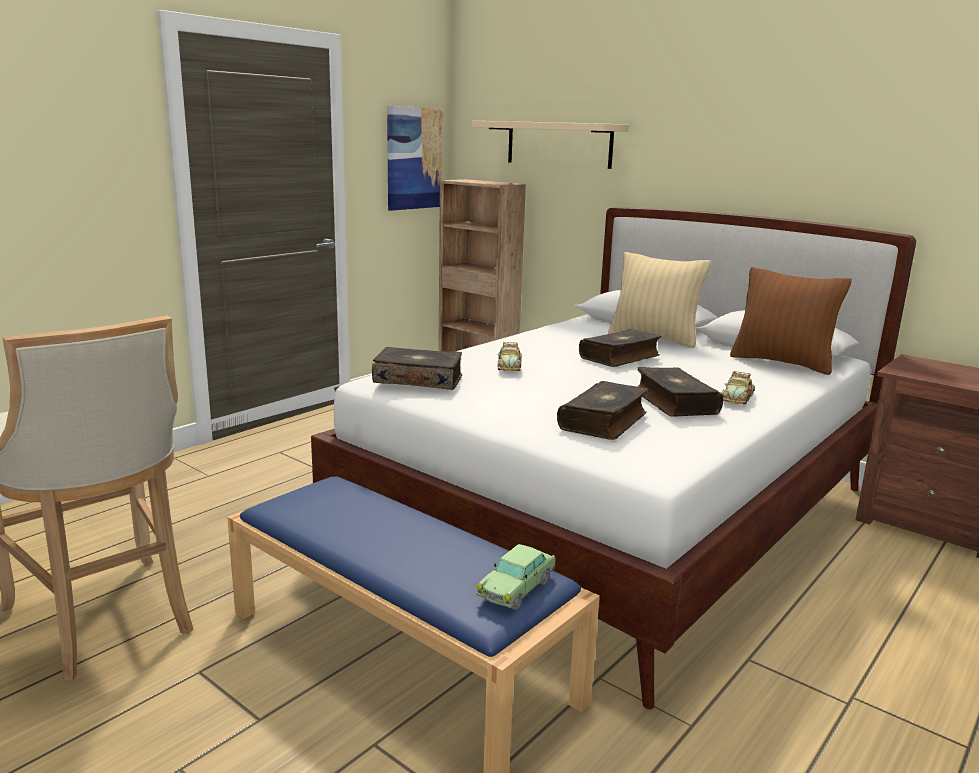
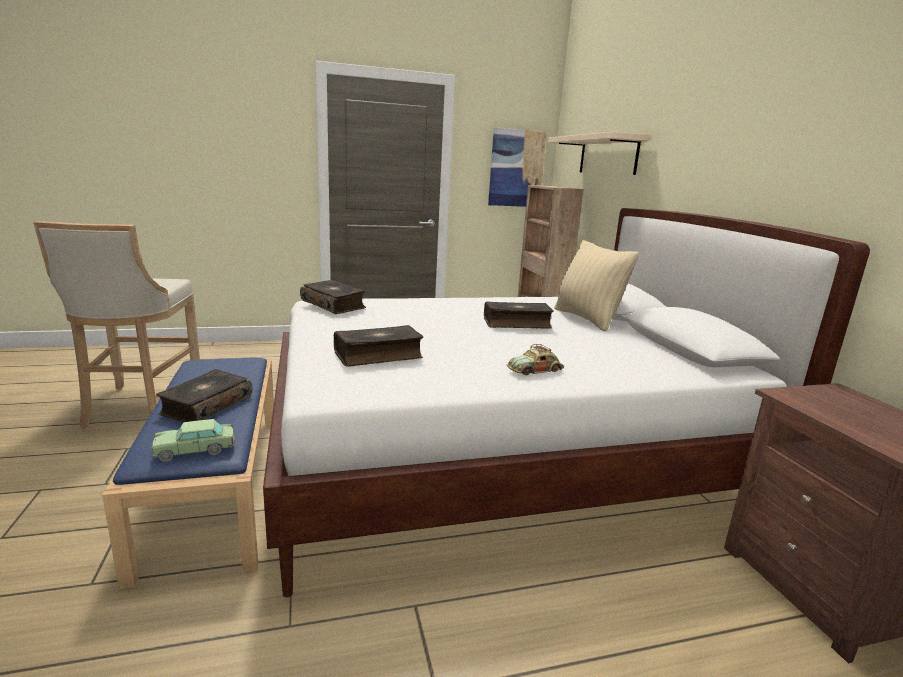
camera: 35 degrees right, 0 degrees up
toy car [497,342,522,371] -> none
book [637,367,723,417] -> book moved to [156,369,253,422]
brown pillow [730,267,852,375] -> none

